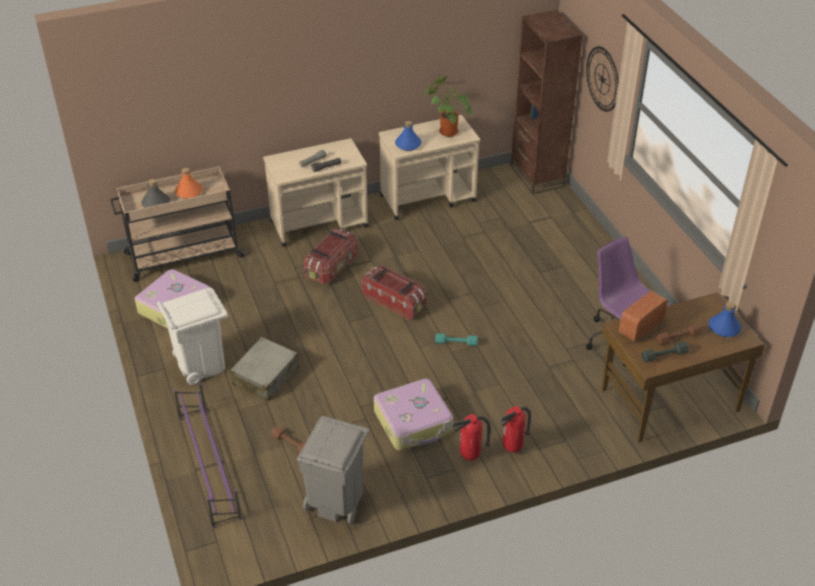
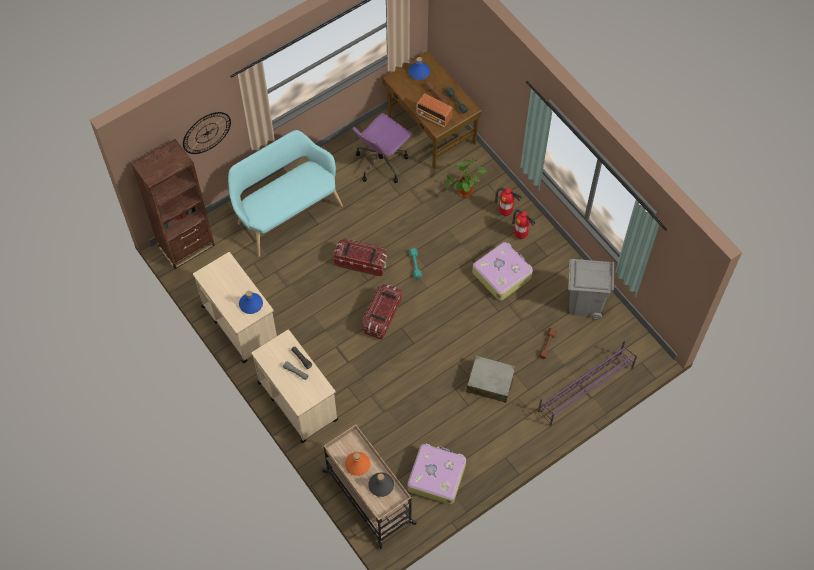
camera: 105 degrees left, 20 degrees up
white trash can [157,287,228,385] -> none
storage box [303,228,358,284] -> storage box moved to [333,238,388,277]
potted plant [424,76,472,137] -> potted plant moved to [446,159,487,197]
none -> turquoise bench [228,130,343,257]

